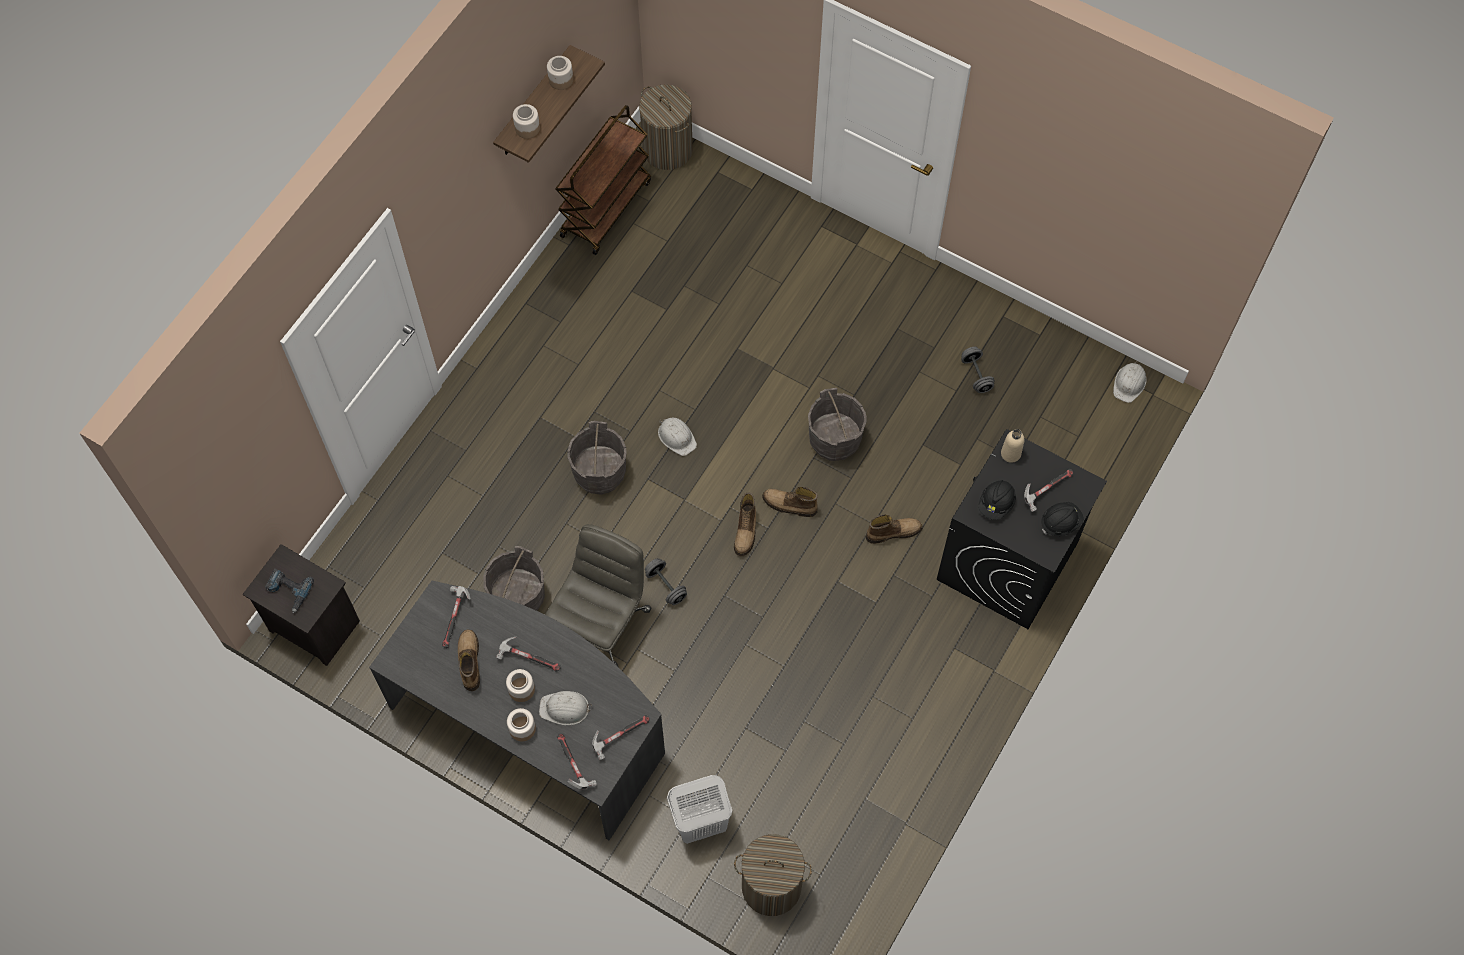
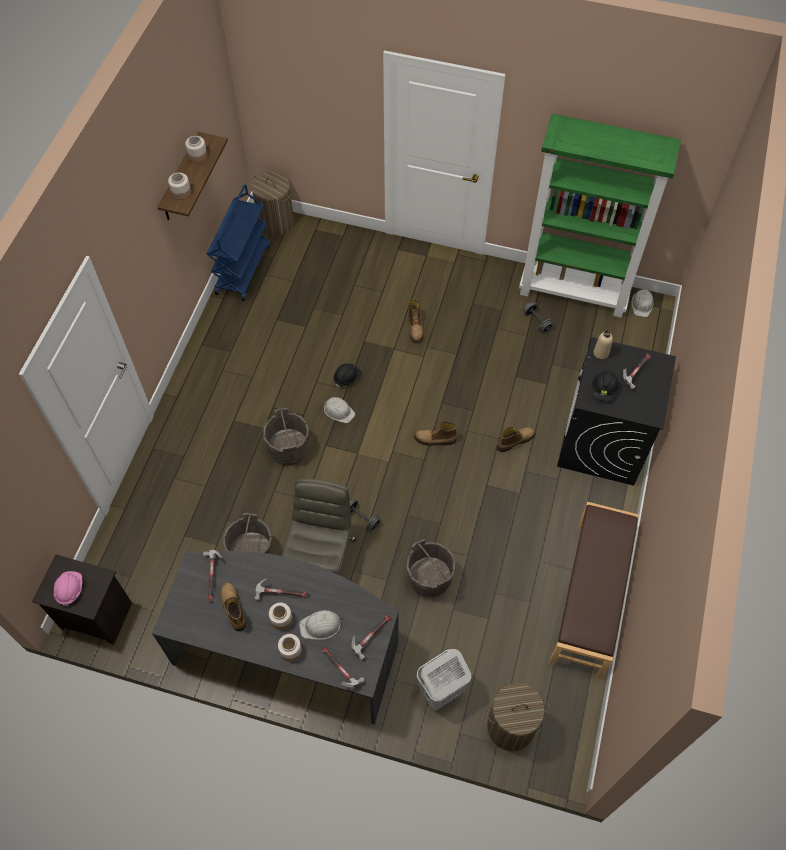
camera: 15 degrees left, 5 degrees down
power drill [265,569,314,613] -> pink hard hat [54,571,82,606]
brown cart [555,105,651,255] -> blue cart [207,184,270,301]
boot [734,493,756,556] -> boot moved to [408,298,424,343]
grey bucket [808,388,867,461] -> grey bucket moved to [407,539,455,598]
black hard hat [1041,502,1084,536] -> black hard hat moved to [334,364,361,387]
none -> green bookcase [519,114,681,318]
none -> brown bench [549,502,639,679]

